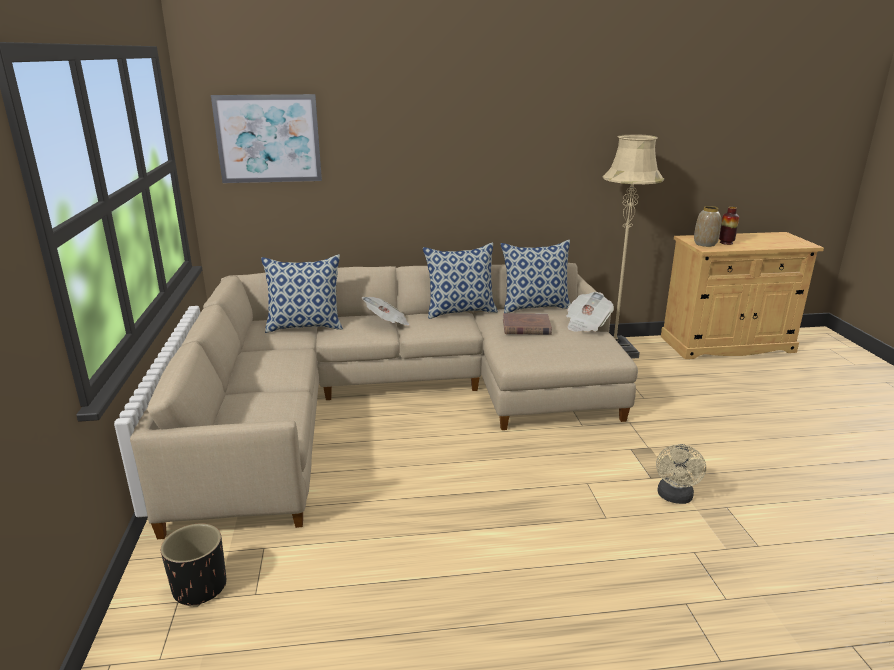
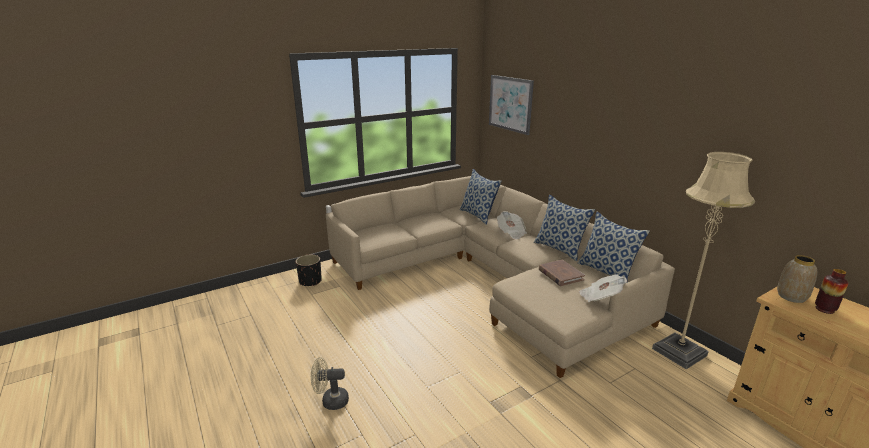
camera: 65 degrees right, 0 degrees up
beige fan [656,444,706,504] -> beige fan moved to [311,357,349,410]

